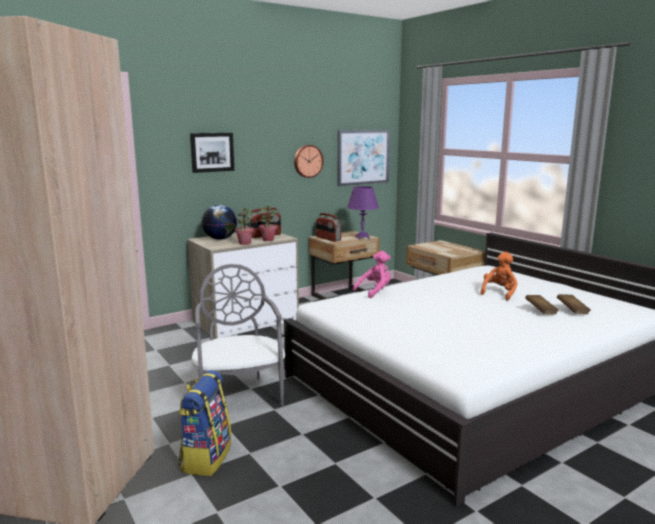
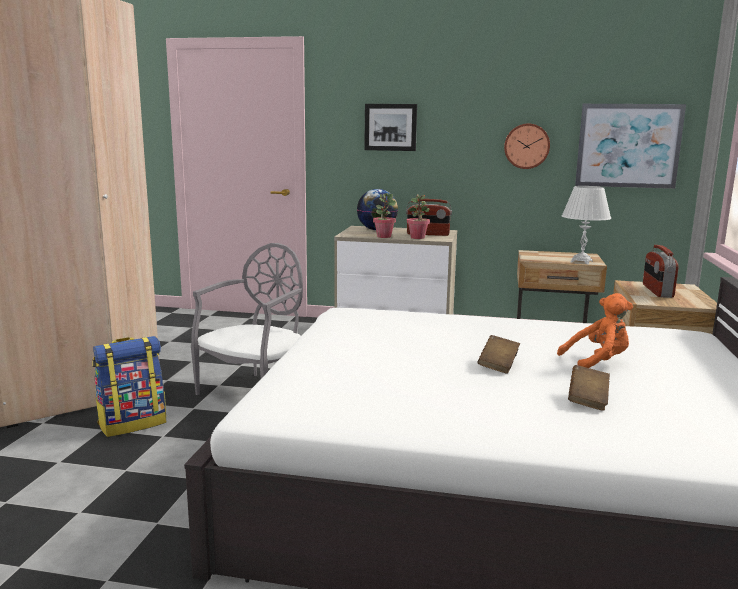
camera: 45 degrees right, 0 degrees up
radio [316,213,341,242] -> radio moved to [643,245,679,298]
purple table lamp [347,186,379,239] -> white table lamp [562,186,611,264]
pink plush toy [353,251,391,298] -> none
brown book [557,294,591,314] -> brown book moved to [477,335,520,373]

